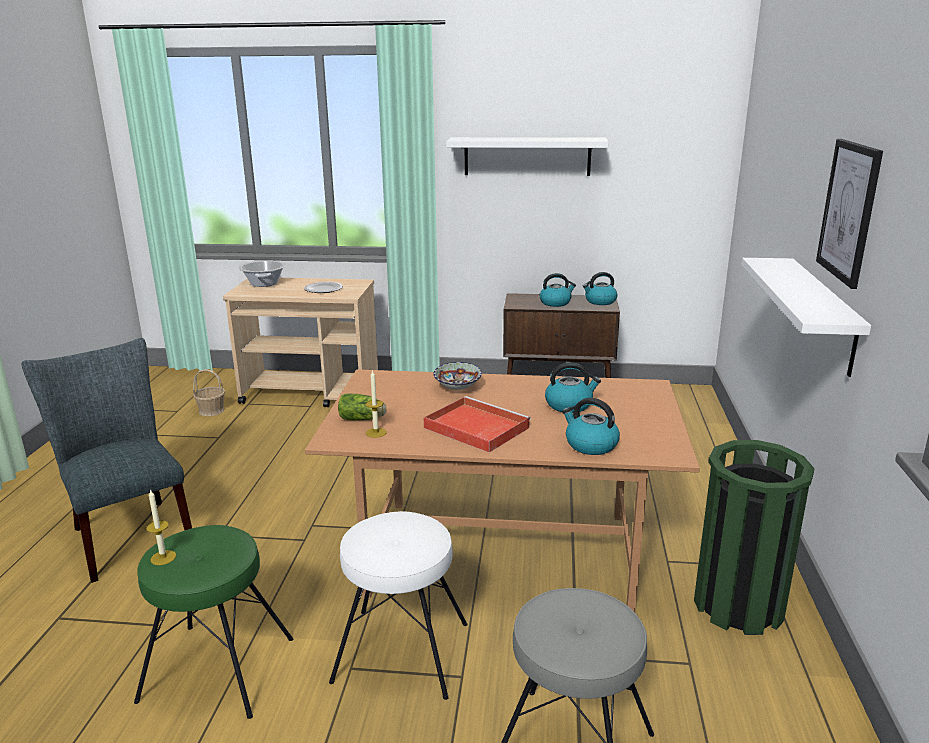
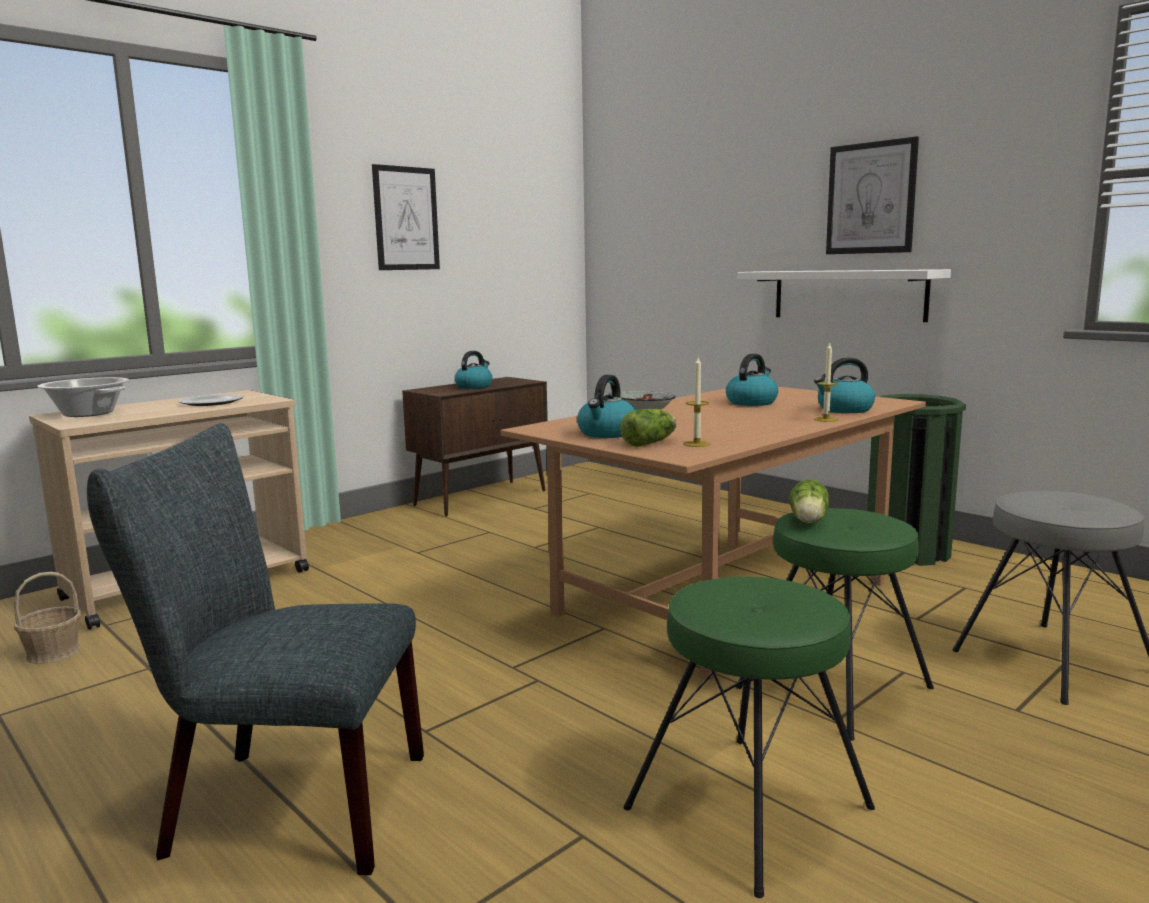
camera: 50 degrees left, 10 degrees down
candle [146,489,176,565] -> candle moved to [814,343,839,422]
white stool [329,511,468,700] -> green stool [736,508,934,741]
red tray [424,396,531,452] -> none
white shelf [446,137,609,176] -> picture [372,164,440,270]
kettle [583,272,617,305] -> kettle moved to [577,375,636,438]
none -> lettuce [790,479,829,523]

